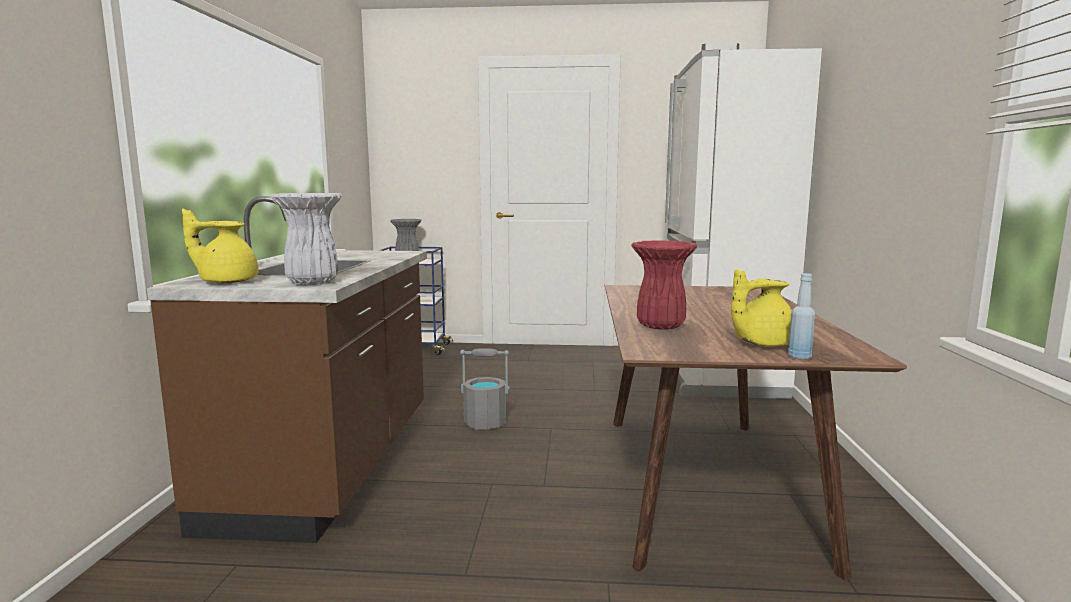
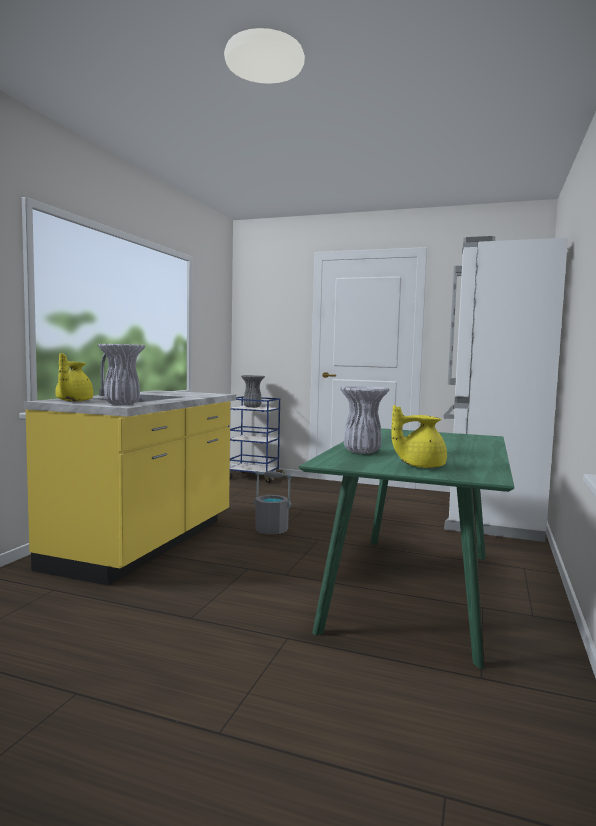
camera: 15 degrees right, 5 degrees down
brown counter [147,196,427,543] -> yellow counter [24,353,236,586]
yellow teapot [182,209,259,283] -> yellow teapot turned 105 degrees counterclockwise [55,353,93,401]
brown dining table [605,285,907,580] -> green dining table [299,428,514,669]
red vase [632,240,697,330] -> white vase [340,386,389,454]
blue bottle [788,273,815,360] -> none

